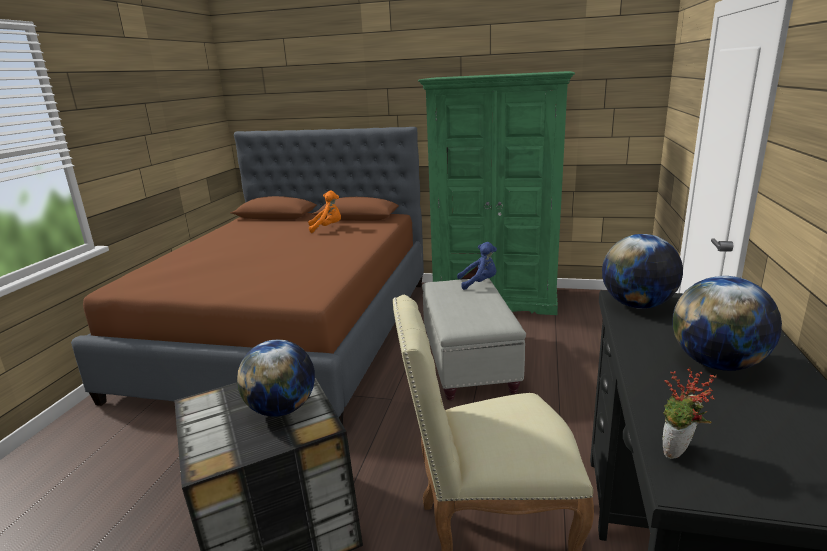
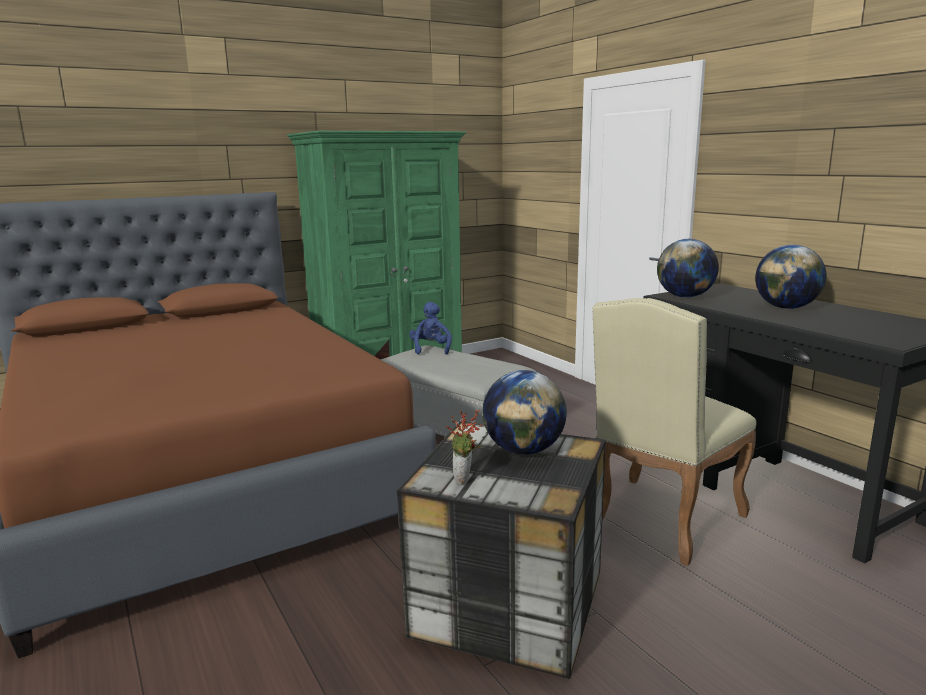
camera: 45 degrees left, 5 degrees down
orange plush toy [308,190,341,233] -> none
blue plush toy [457,242,497,290] -> blue plush toy turned 45 degrees counterclockwise [409,302,452,355]
potted plant [663,368,717,459] -> potted plant moved to [446,410,482,485]

